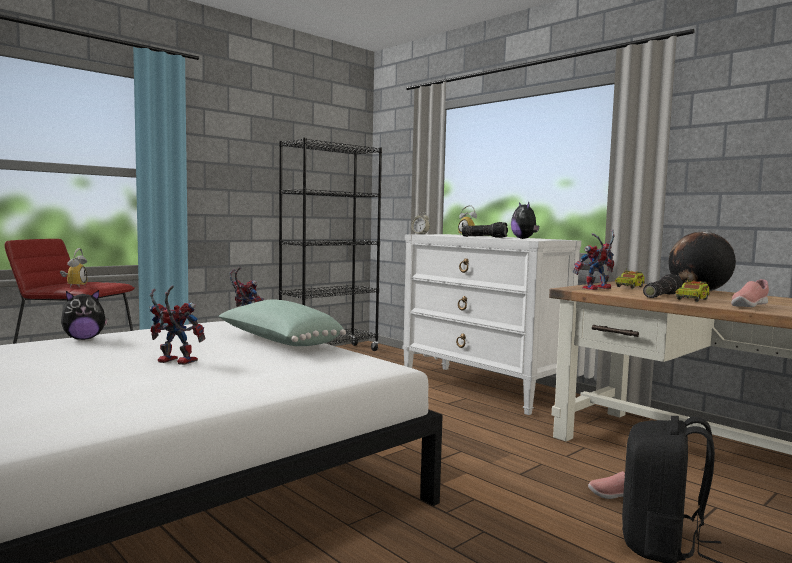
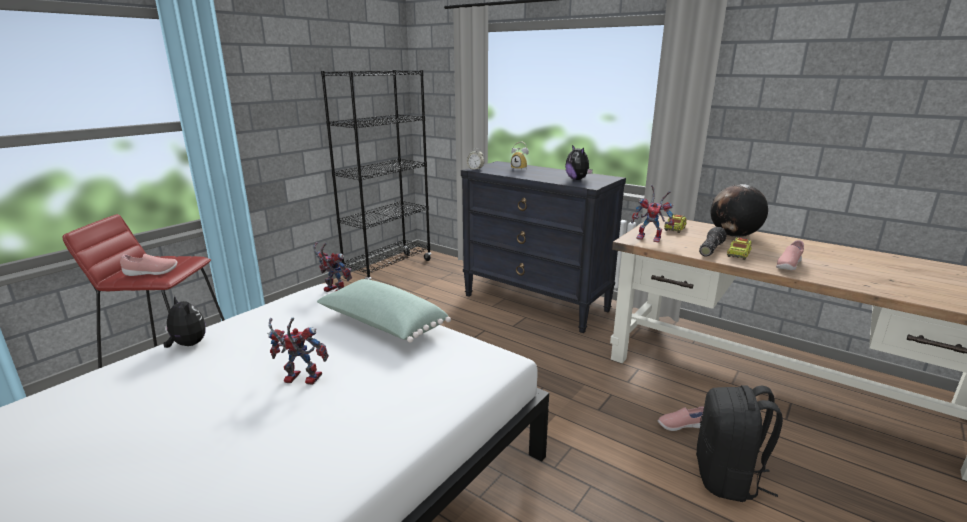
camera: 10 degrees left, 15 degrees up
alarm clock [60,248,87,288] -> pink shoe [120,254,177,276]
plush toy [61,290,108,340] -> plush toy turned 105 degrees counterclockwise [163,296,206,348]
white dresser [402,234,581,415] -> black dresser [461,161,626,333]
flashlight [462,222,508,238] -> none
toy robot [573,229,615,290] -> toy robot turned 120 degrees counterclockwise [631,185,674,242]

